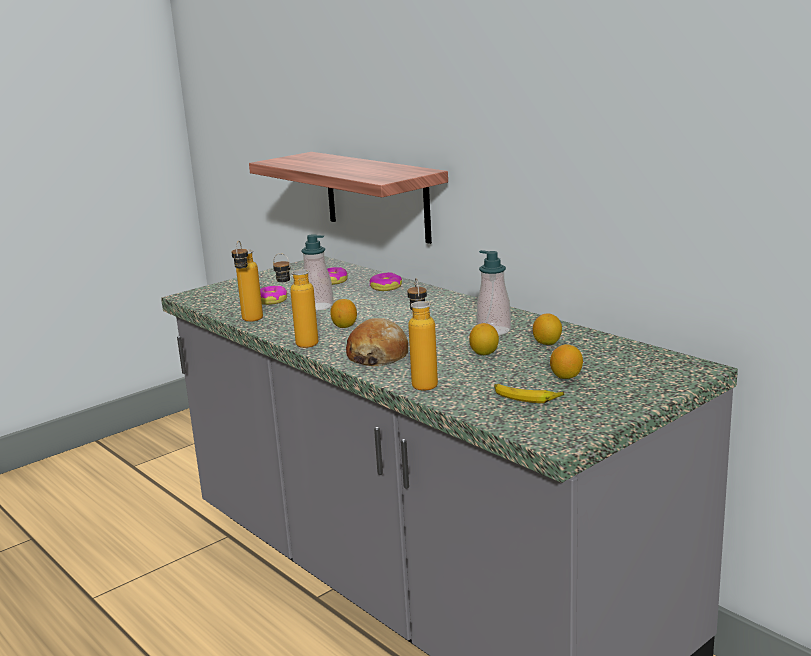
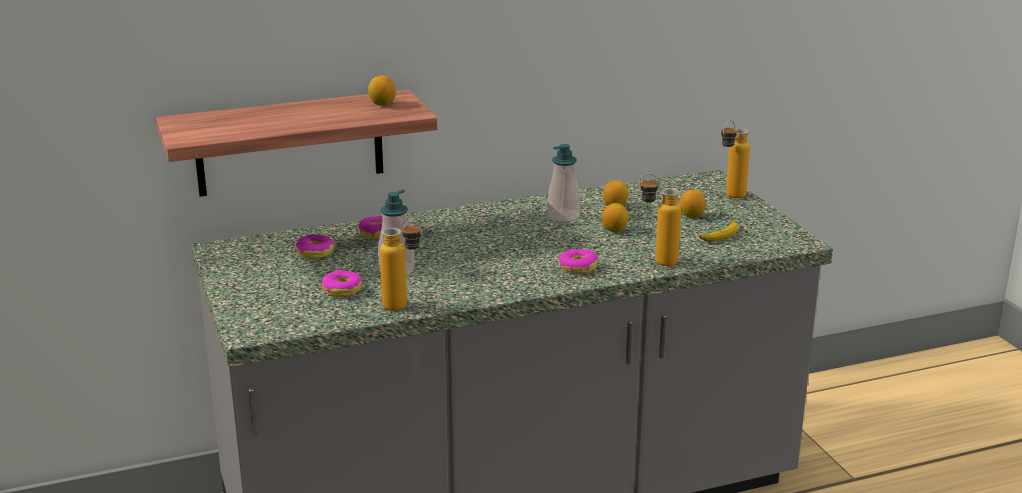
camera: 70 degrees left, 5 degrees up
bottle [273,253,318,348] -> bottle moved to [721,121,750,198]
lemon [330,299,357,328] -> lemon moved to [368,75,396,106]
bread [346,318,408,366] -> donut [559,249,598,274]

